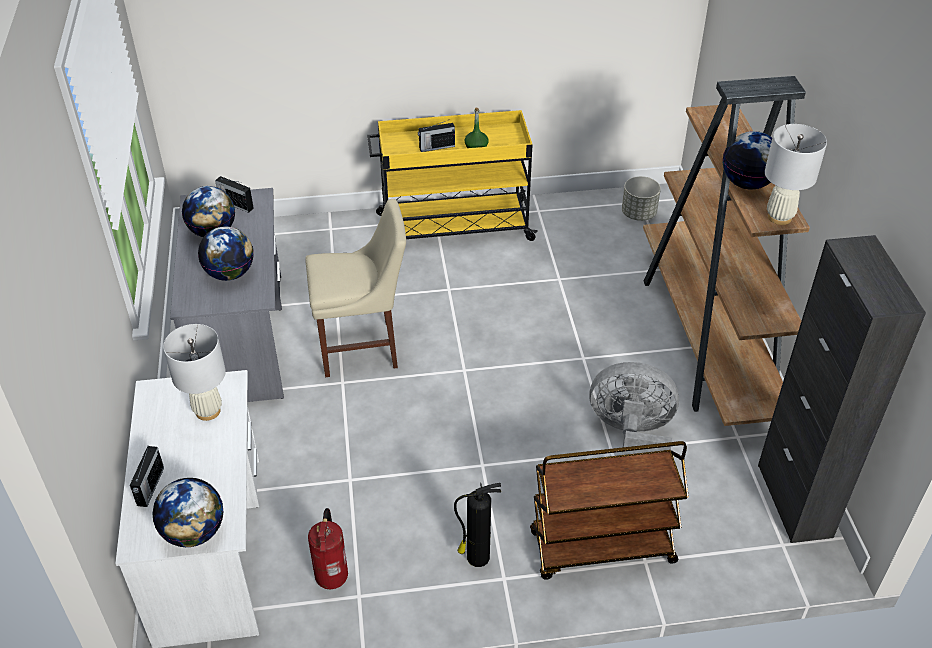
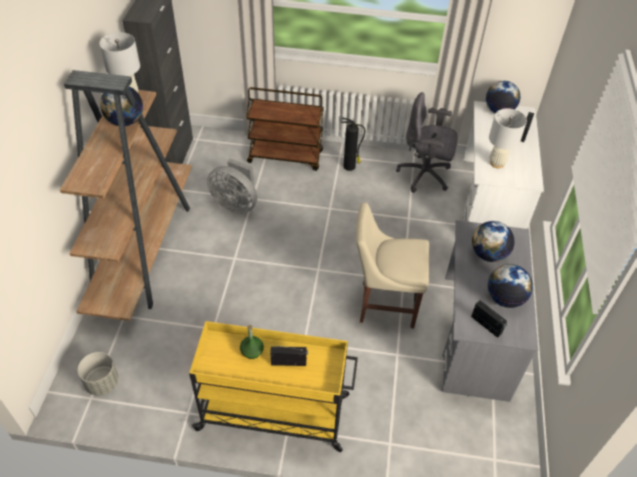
camera: 165 degrees left, 5 degrees up
fire extinguisher [308,508,348,589] -> grey office chair [396,92,458,193]

